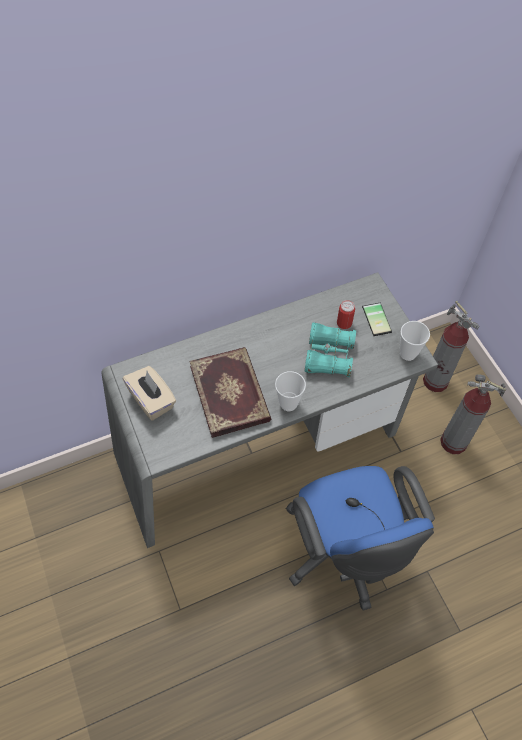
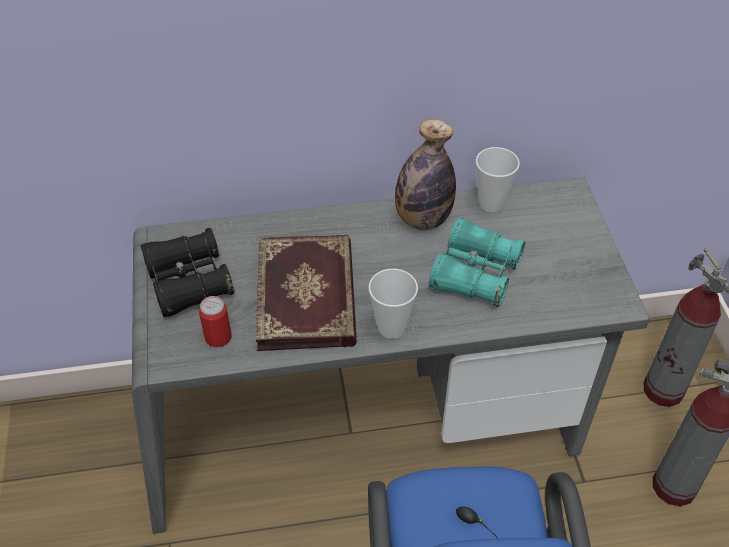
camera: 15 degrees right, 10 degrees down
beige tissue box [123,366,176,421] -> black binoculars [141,228,234,317]
can [337,300,355,329] -> can moved to [199,296,232,347]
phone [362,303,392,336] -> none
cup [399,321,430,361] -> cup moved to [476,147,520,212]
none -> bottle [395,119,456,230]

